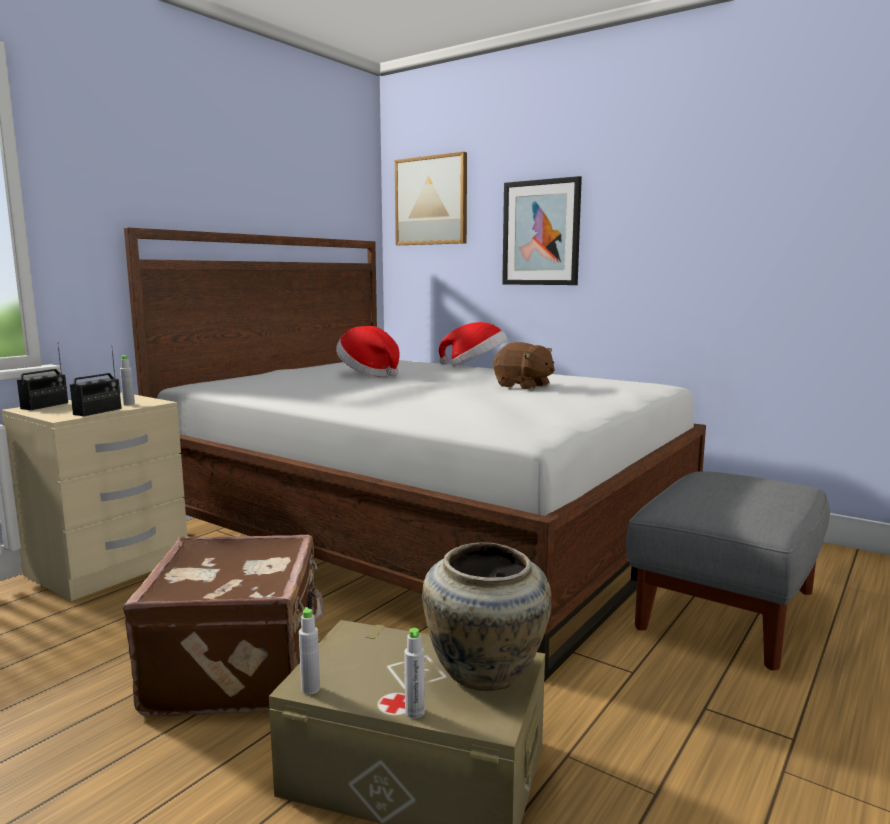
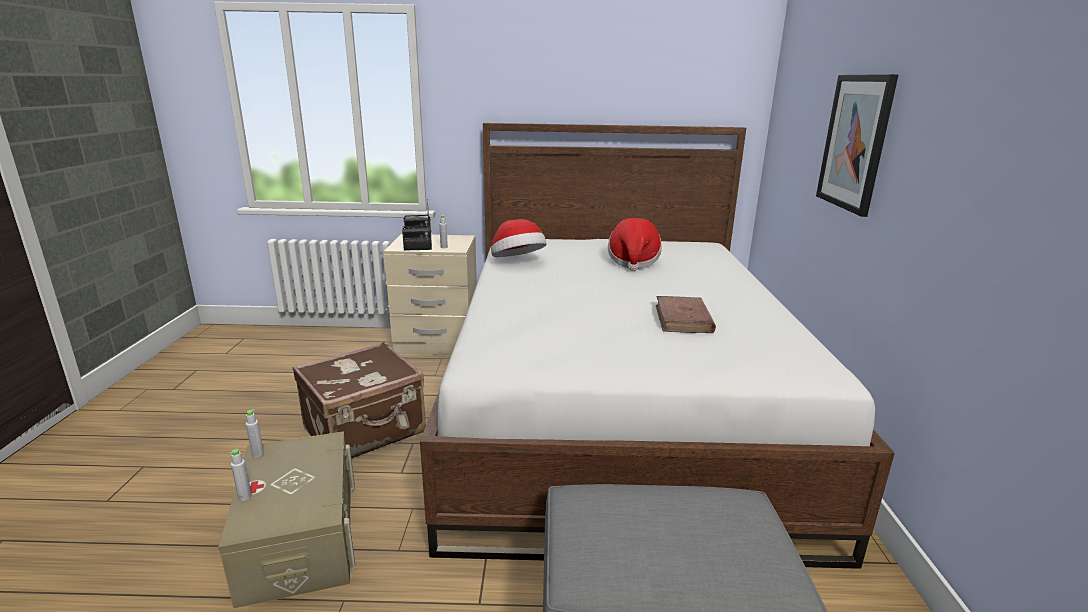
camera: 55 degrees right, 10 degrees up
picture [395,152,467,245] -> none
beige vase [422,542,552,691] -> none
hat [439,322,507,366] -> hat moved to [491,219,547,257]
brown plush toy [493,342,555,390] -> brown book [656,296,716,333]

